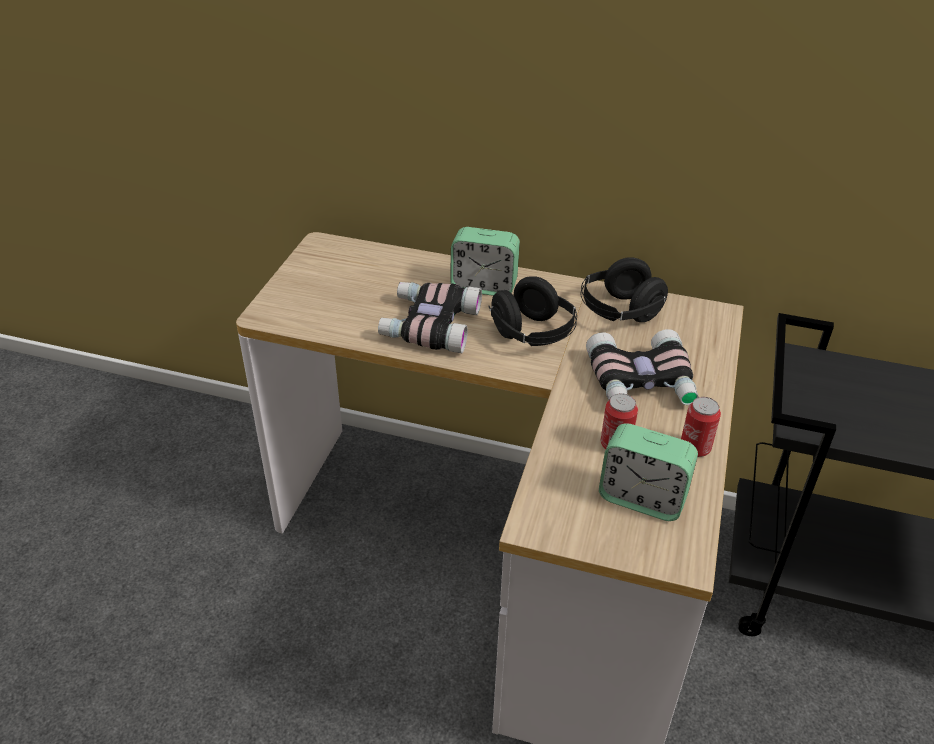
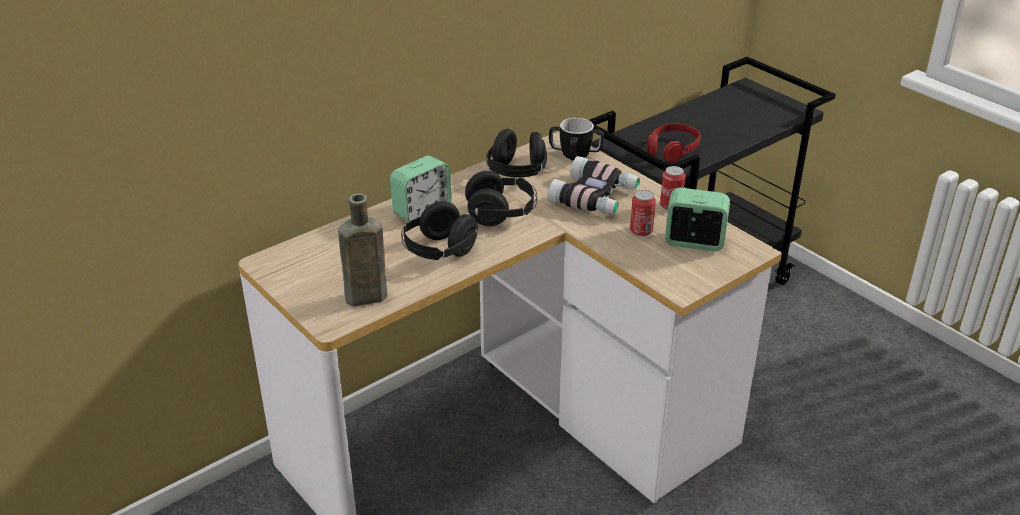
camera: 55 degrees left, 5 degrees down
binoculars [378,282,482,353] -> black headphones [401,201,478,260]
alarm clock [599,423,698,521] -> alarm clock turned 135 degrees counterclockwise [665,188,730,251]
none -> brown bottle [338,193,387,306]
none -> mug [549,118,604,161]
none -> red headphones [647,123,700,163]

